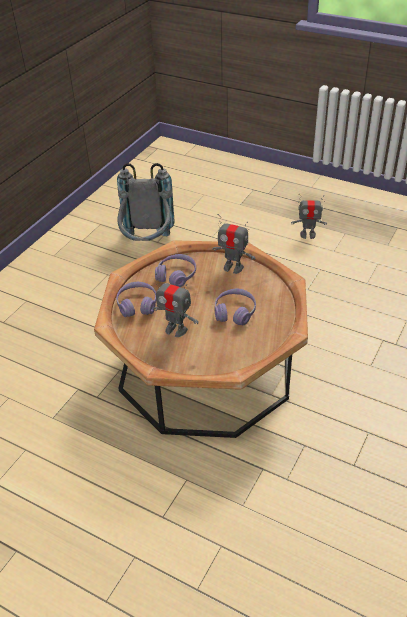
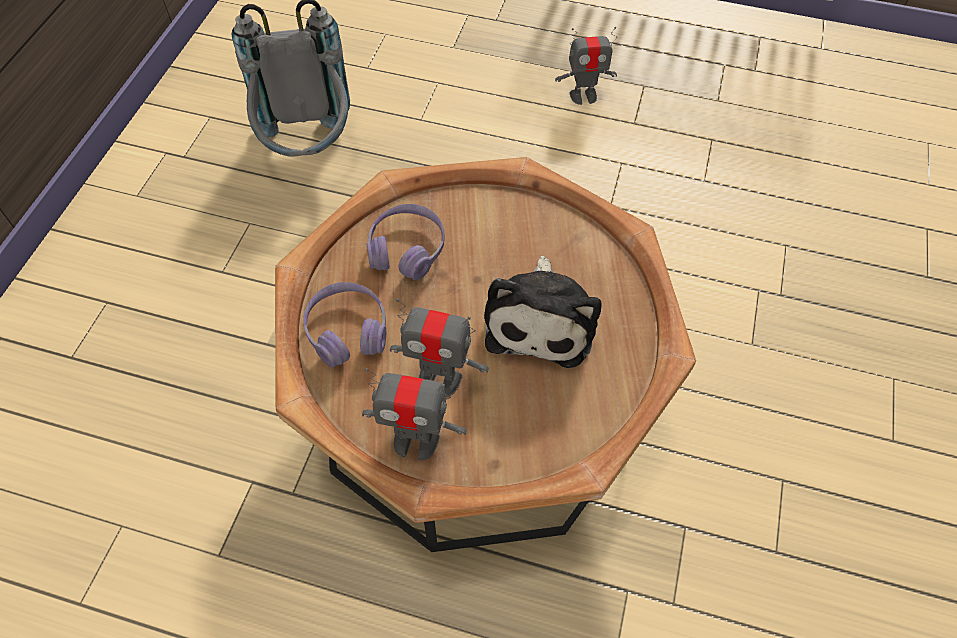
camera: 15 degrees left, 15 degrees up
toy robot [212,214,256,274] -> toy robot moved to [362,368,467,460]
purple headphones [215,289,256,326] -> plush toy [484,256,602,368]

